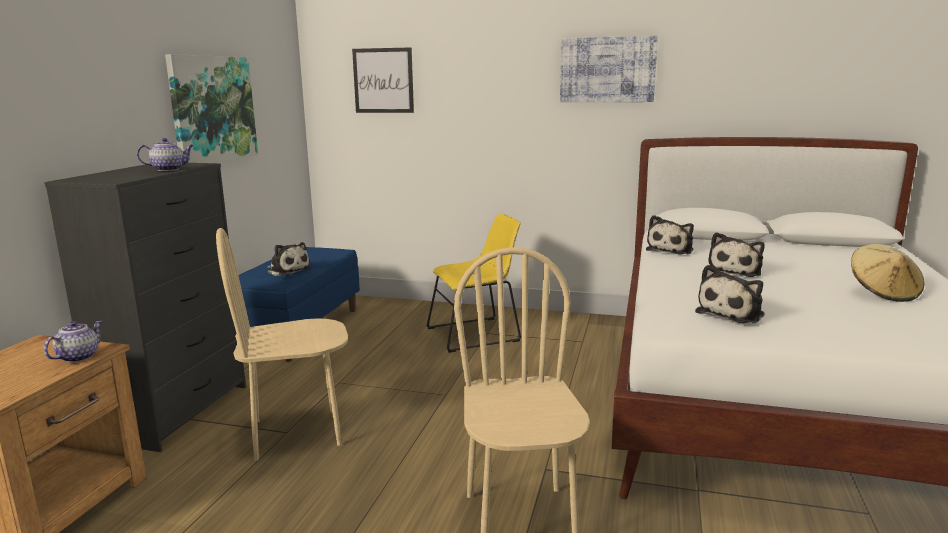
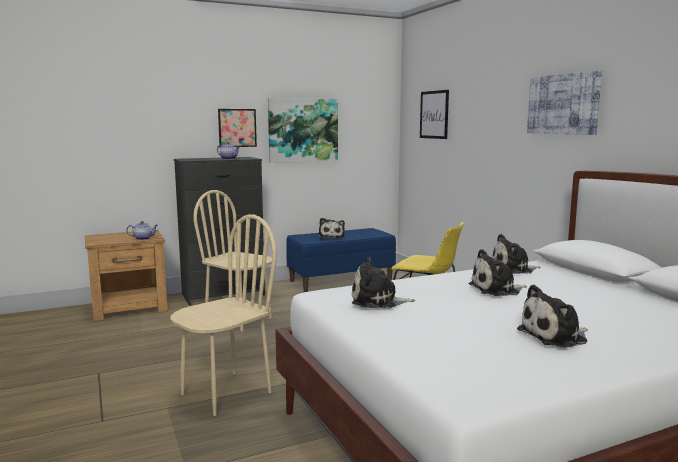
camera: 50 degrees right, 5 degrees down
beige hat [851,244,925,302] -> plush toy [517,284,588,348]
none -> picture [218,109,257,147]

